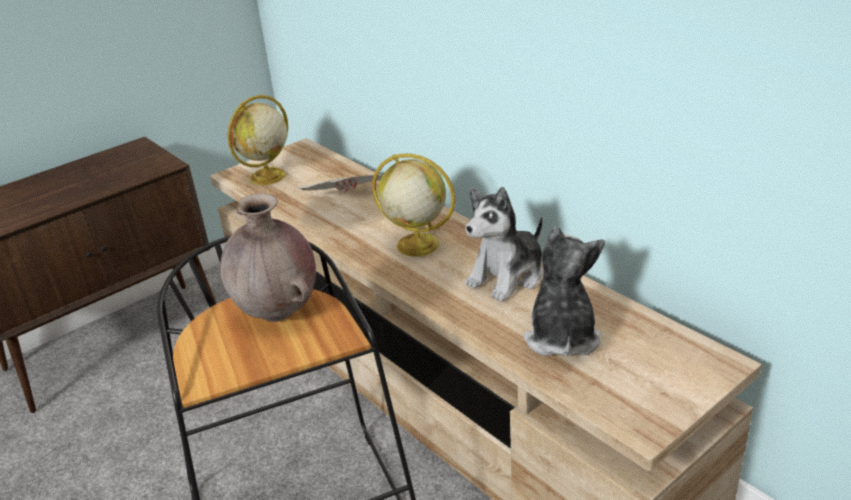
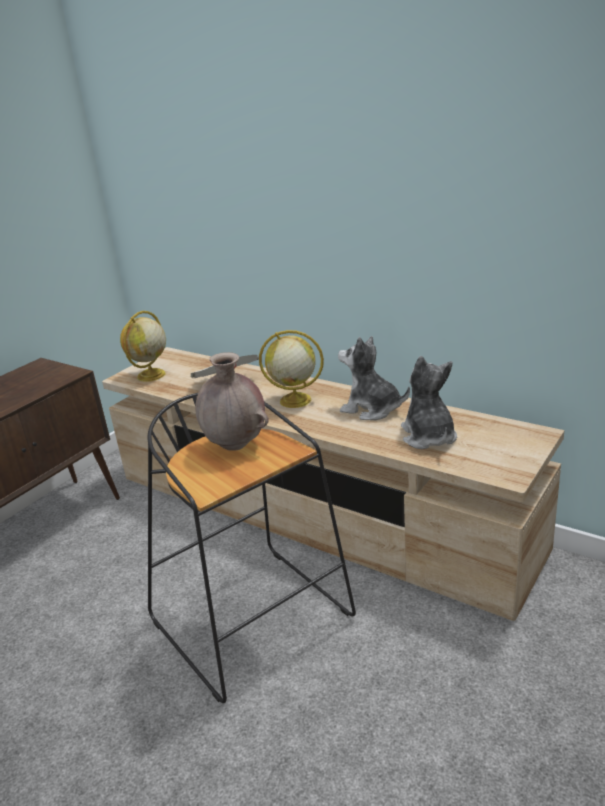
camera: 15 degrees left, 5 degrees down
plush toy [465,187,543,302] -> plush toy turned 90 degrees clockwise [338,336,410,420]

